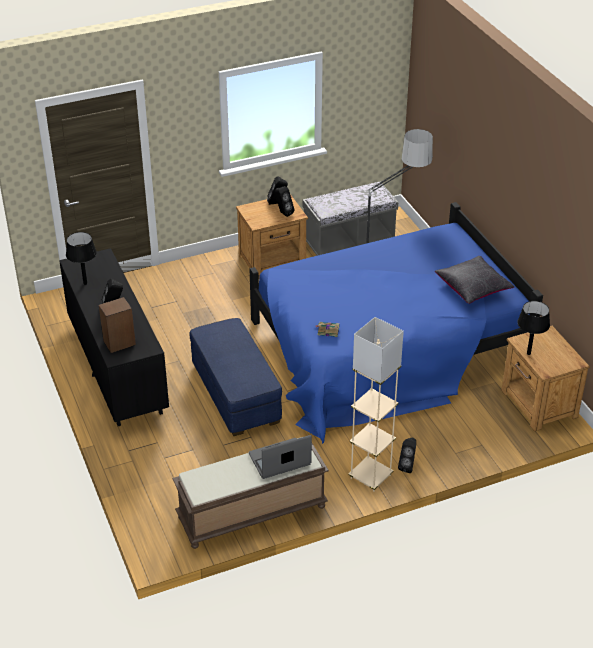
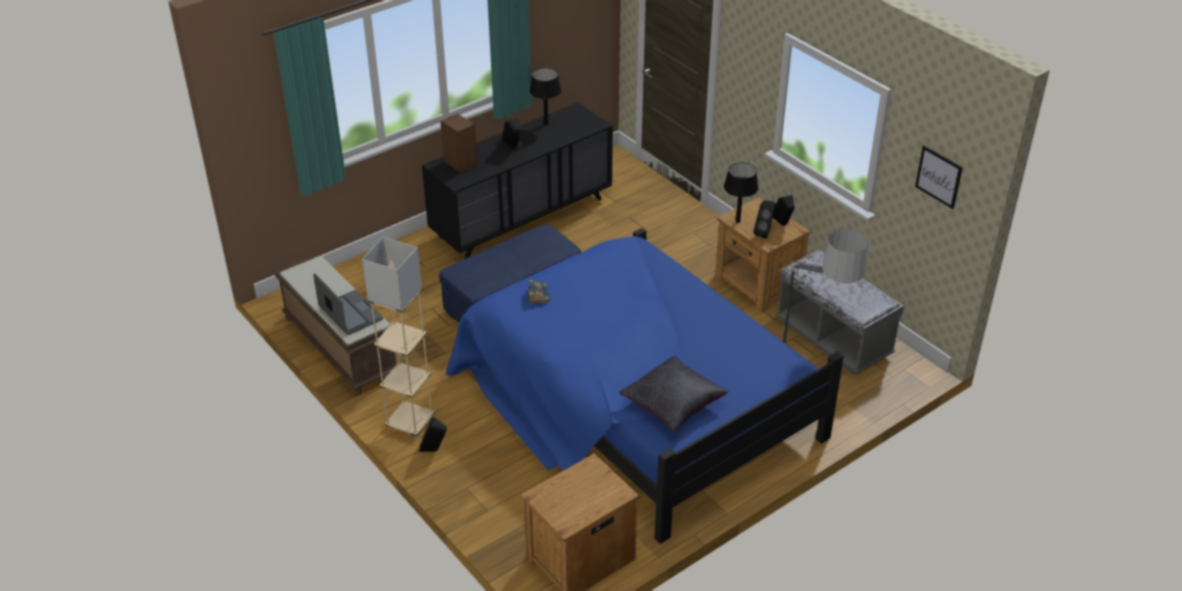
camera: 75 degrees right, 0 degrees up
black table lamp [517,301,550,355] -> black table lamp moved to [724,163,758,223]
none -> picture [915,146,963,209]

